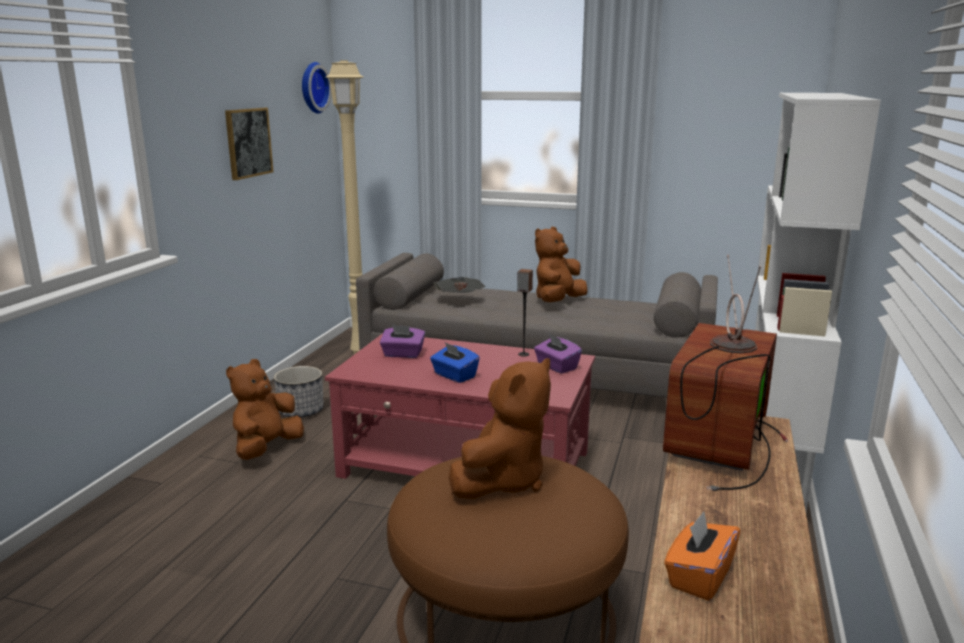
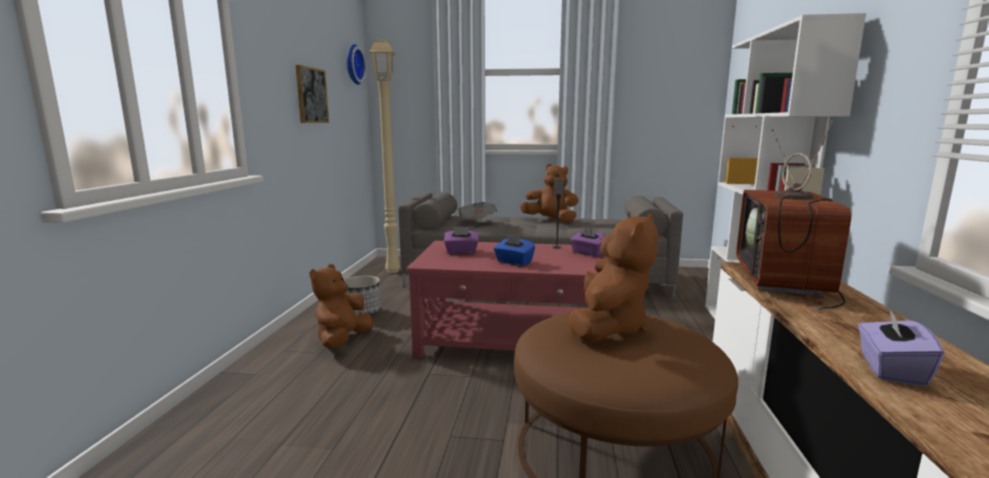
camera: 10 degrees left, 5 degrees down
brown plush toy [535,227,587,302] -> brown plush toy turned 90 degrees clockwise [520,164,579,223]
orange tissue box [664,511,740,601] -> purple tissue box [858,306,944,387]

